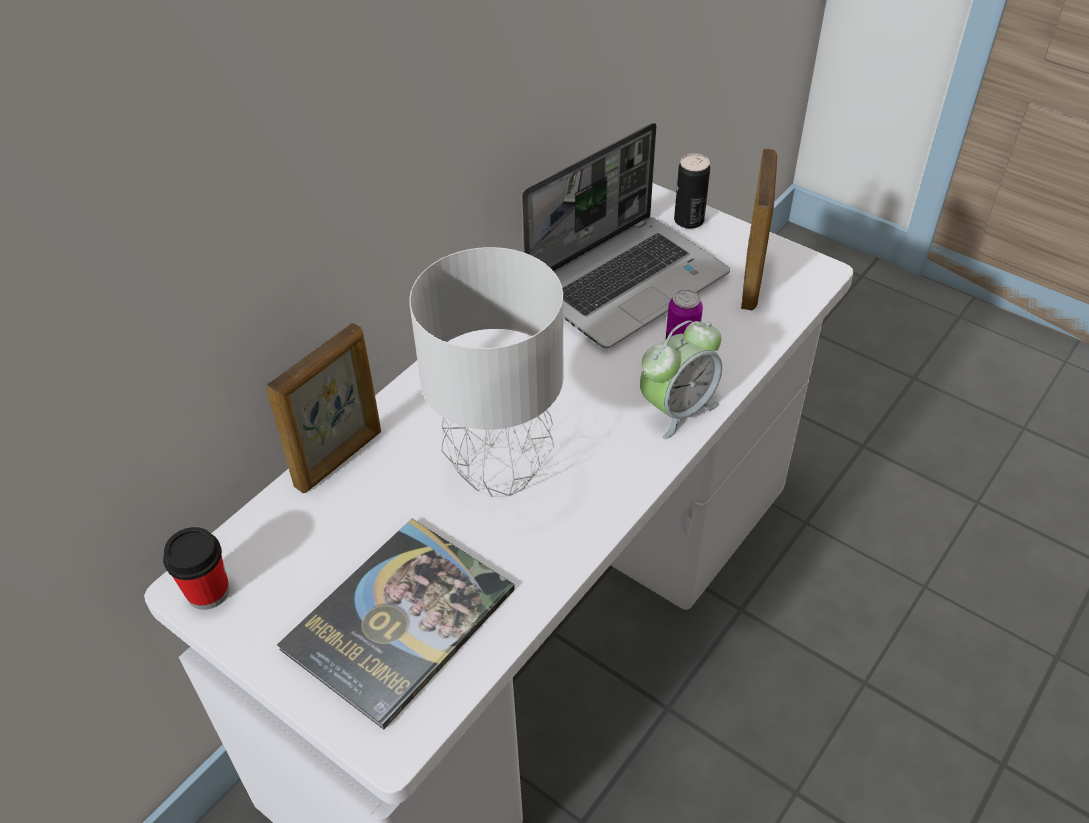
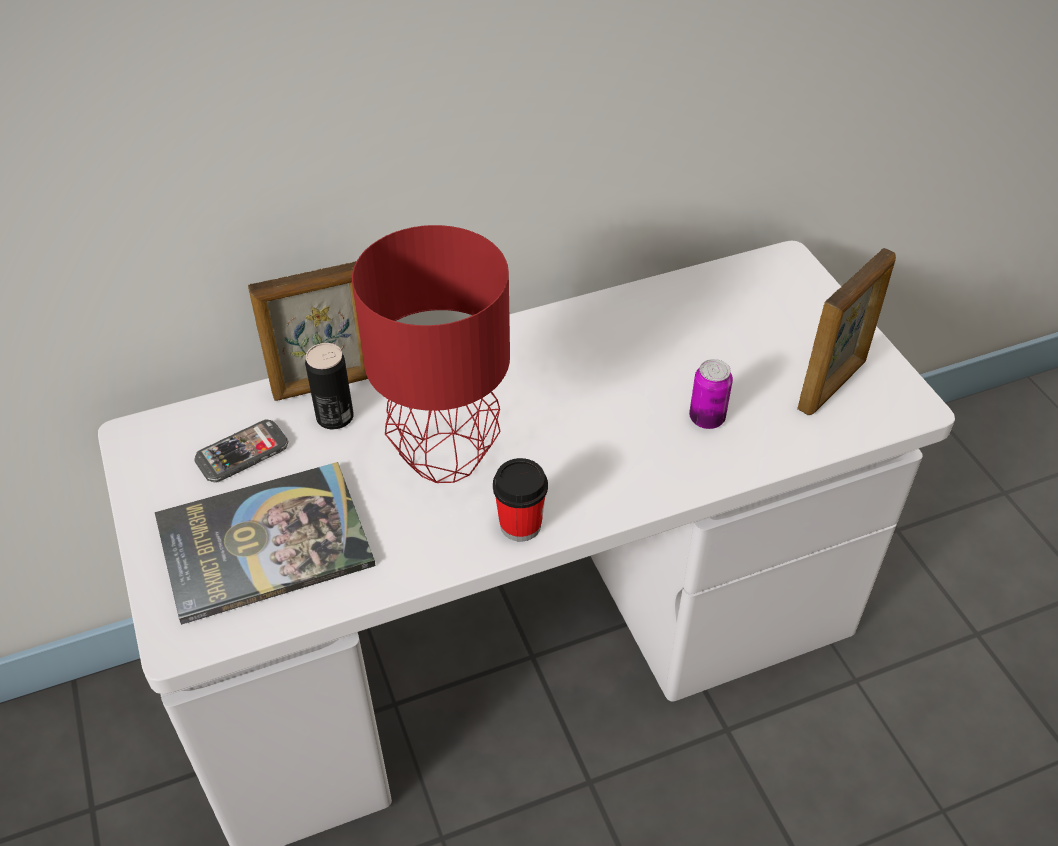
camera: 30 degrees right, 0 degrees up
cup [163,527,229,610] -> cup moved to [493,458,548,542]
grey table lamp [409,247,563,497] -> red table lamp [352,225,510,483]
laptop [521,123,730,348] -> none
alarm clock [640,320,722,439] -> none
can [674,153,710,229] -> can moved to [305,343,354,429]
none -> phone [194,419,288,483]

